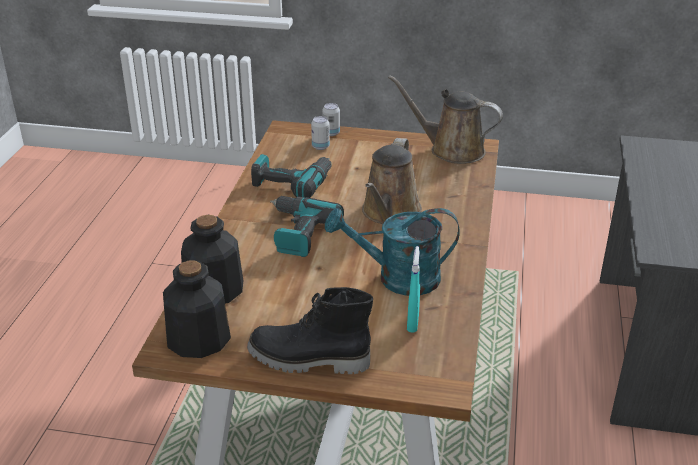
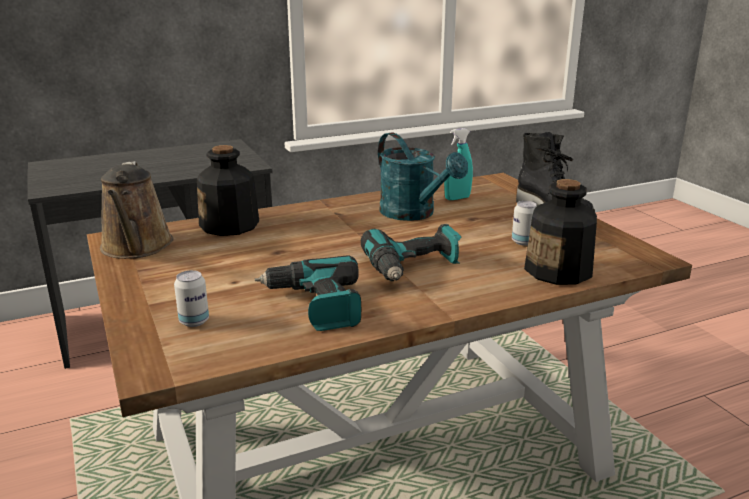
camera: 125 degrees left, 10 degrees down
bottle [163,260,231,358] -> bottle moved to [197,145,259,236]
can [322,103,340,136] -> can moved to [512,201,537,245]
brown watering can [362,138,422,224] -> none

